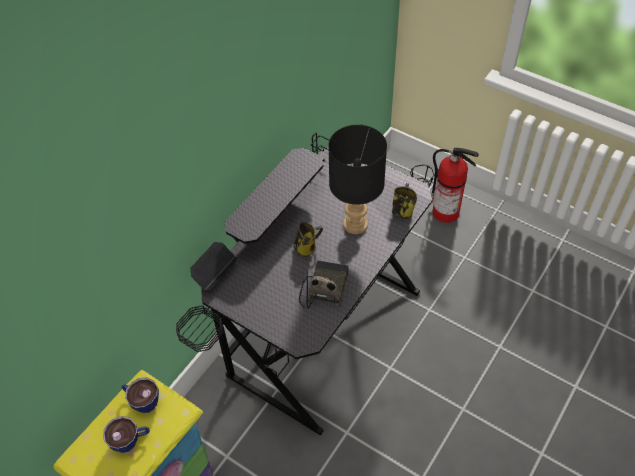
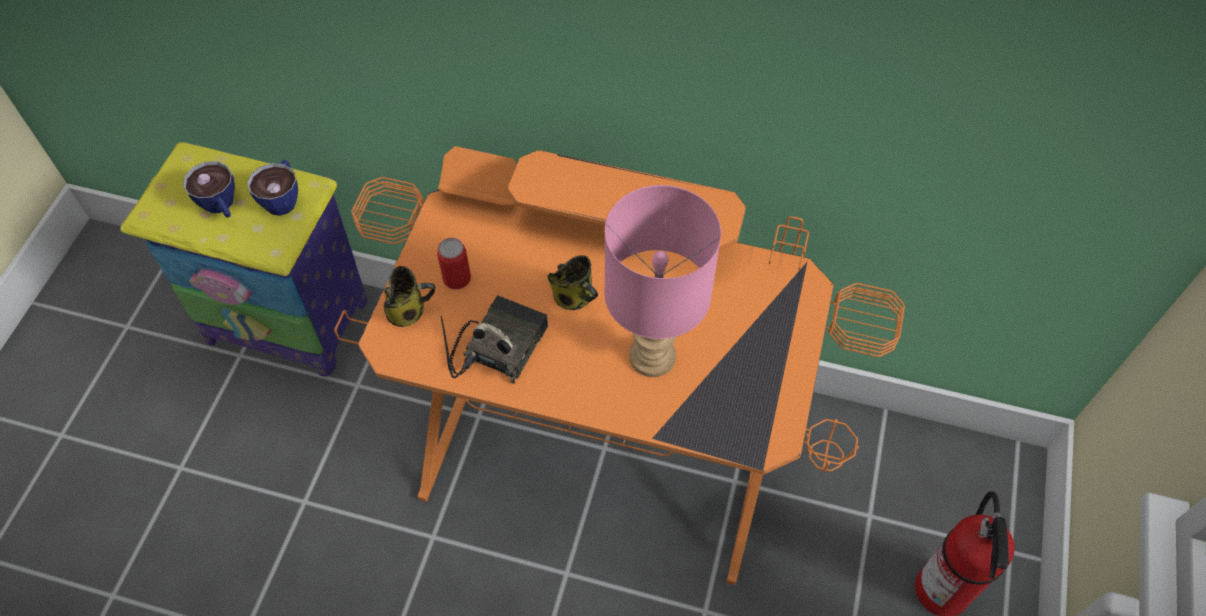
camera: 70 degrees right, 5 degrees up
black desk [176,124,434,435] -> orange desk [334,146,905,585]
radio [299,261,349,309] -> radio turned 60 degrees counterclockwise [441,295,548,384]
black table lamp [328,125,387,234] -> pink table lamp [604,185,721,377]
mug [392,183,417,219] -> mug moved to [384,266,435,327]
none -> can [437,238,471,289]

